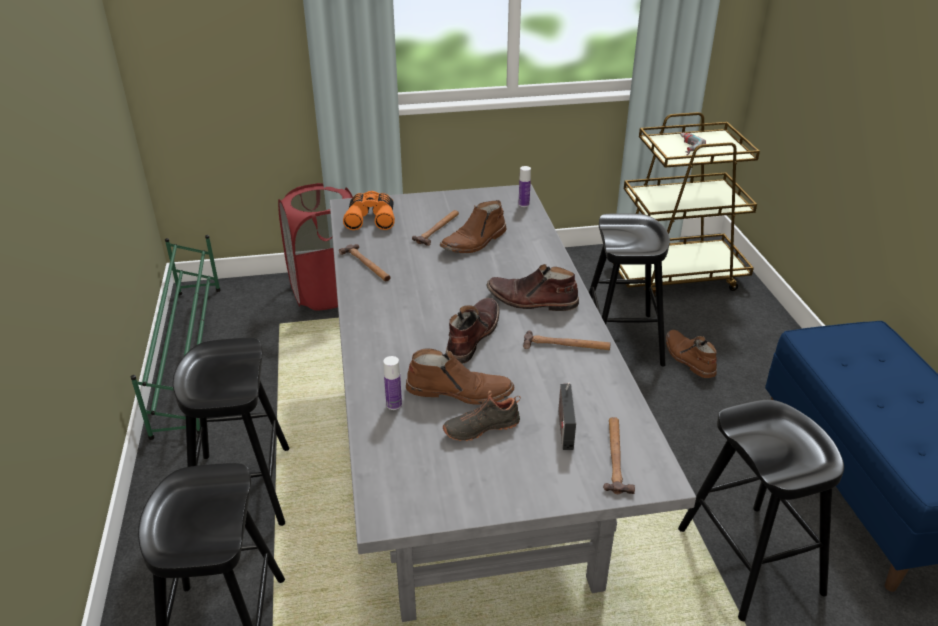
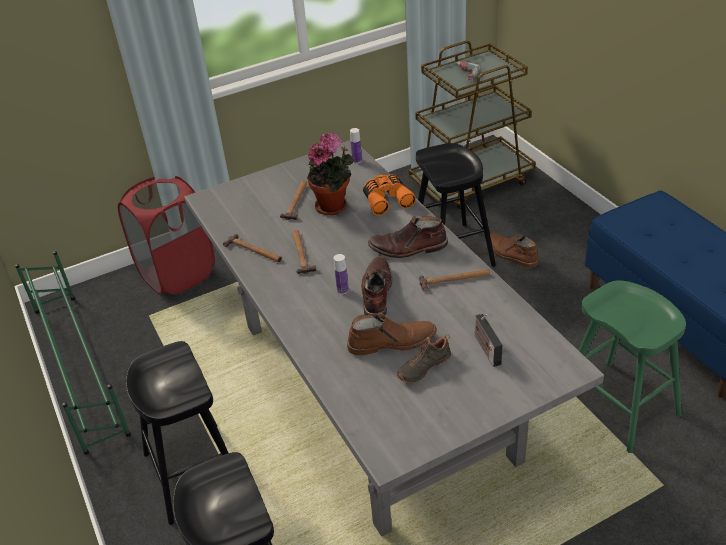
camera: 15 degrees left, 5 degrees up
orange binoculars [343,191,395,230] -> orange binoculars moved to [363,174,416,216]
bottle [383,356,402,410] -> bottle moved to [334,254,349,294]
brown boot [440,200,506,253] -> potted plant [307,133,354,215]
hammer [603,417,635,494] -> hammer moved to [292,230,317,274]
black stool [678,400,844,622] -> green stool [578,280,686,453]

